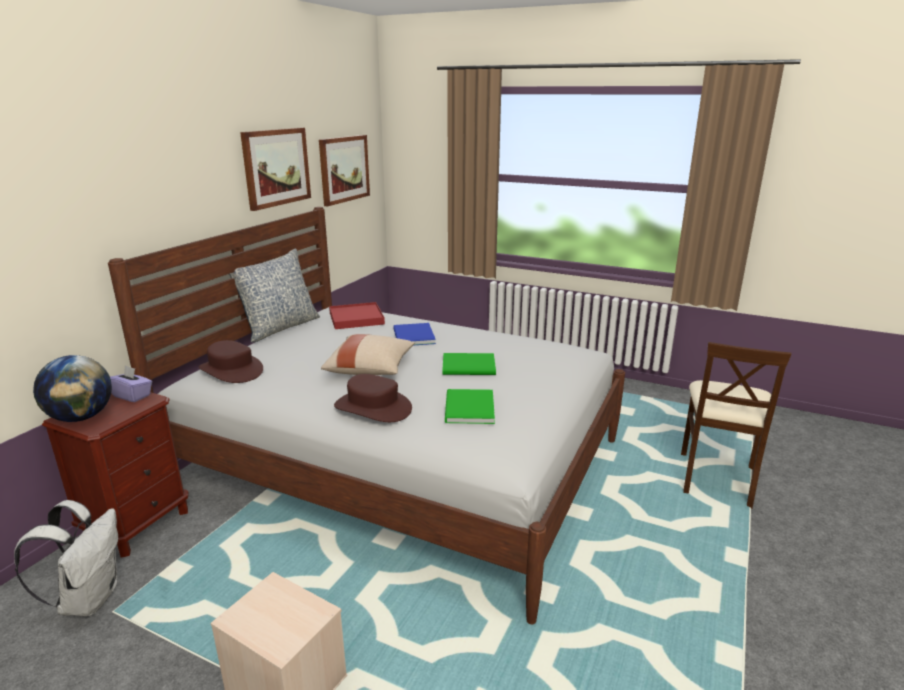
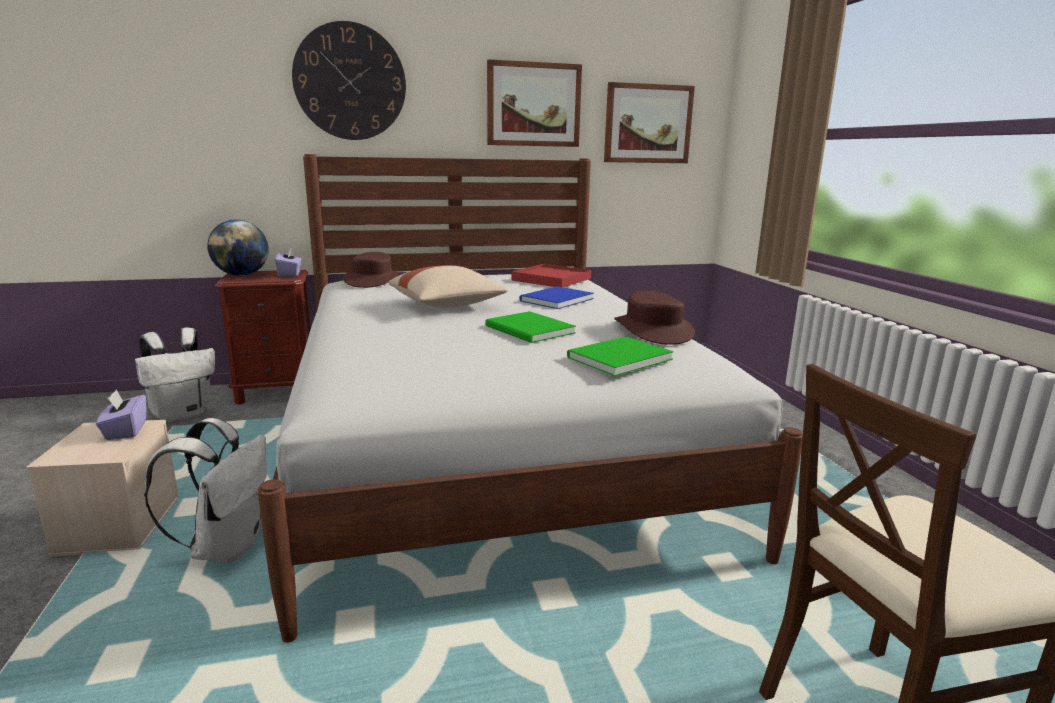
camera: 50 degrees right, 5 degrees down
pillow [229,248,320,342] -> none
brown hat [334,374,412,422] -> brown hat moved to [614,291,695,345]
green book [445,389,495,424] -> green book moved to [567,337,674,376]
none -> purple tissue box [96,390,147,440]
none -> white backpack [144,418,267,563]
none -> wall clock [292,21,406,140]

